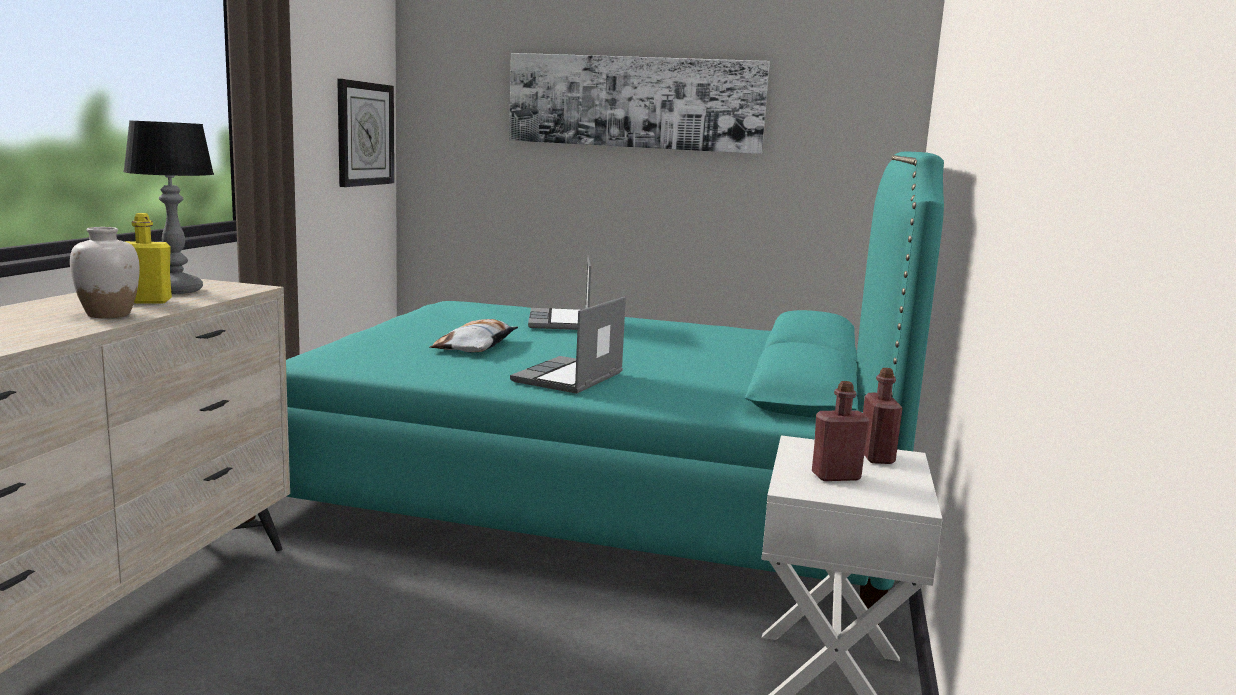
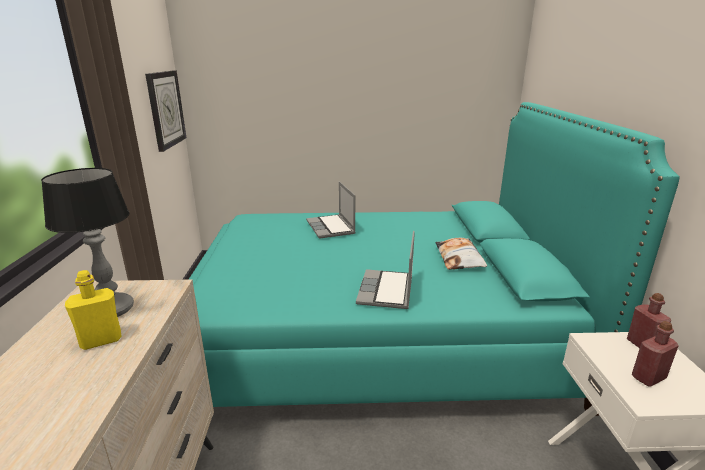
camera: 15 degrees left, 10 degrees up
white vase [70,227,140,318] -> none
pillow [430,319,518,352] -> pillow moved to [435,238,487,270]
picture [509,53,770,154] -> none

